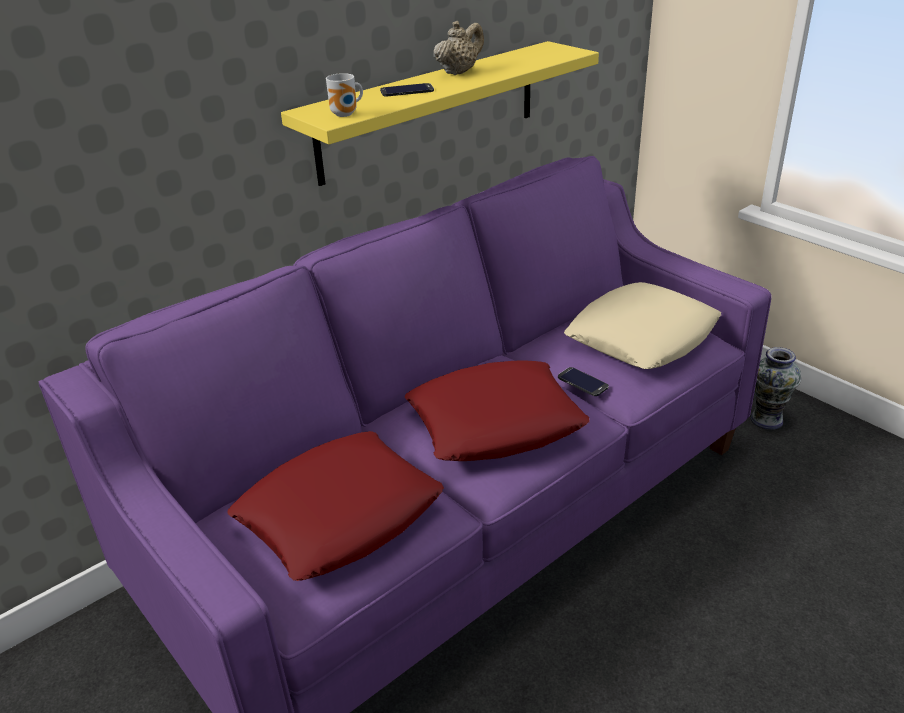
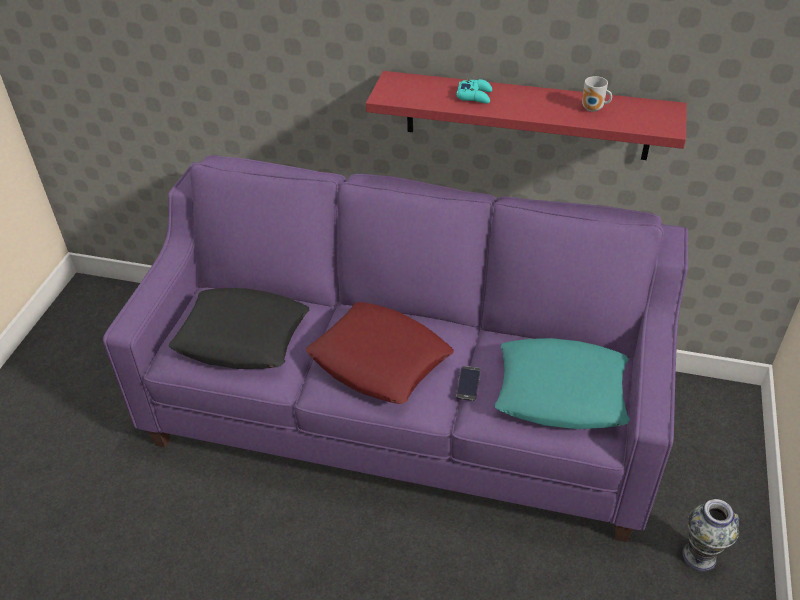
camera: 55 degrees right, 10 degrees up
red pillow [227,431,444,581] -> black pillow [169,288,309,369]
yellow shelf [281,41,599,186] -> red shelf [366,71,687,160]
mug [326,73,363,117] -> mug moved to [582,76,612,112]
phone [380,83,434,96] -> turquoise game controller [456,79,492,104]
beige teapot [433,21,484,75] -> none
beige pillow [564,282,721,369] -> turquoise pillow [495,338,630,429]

